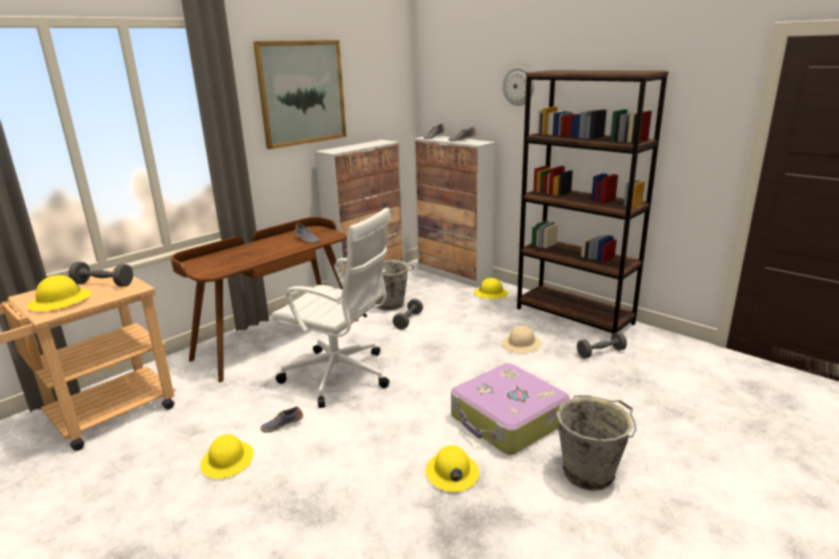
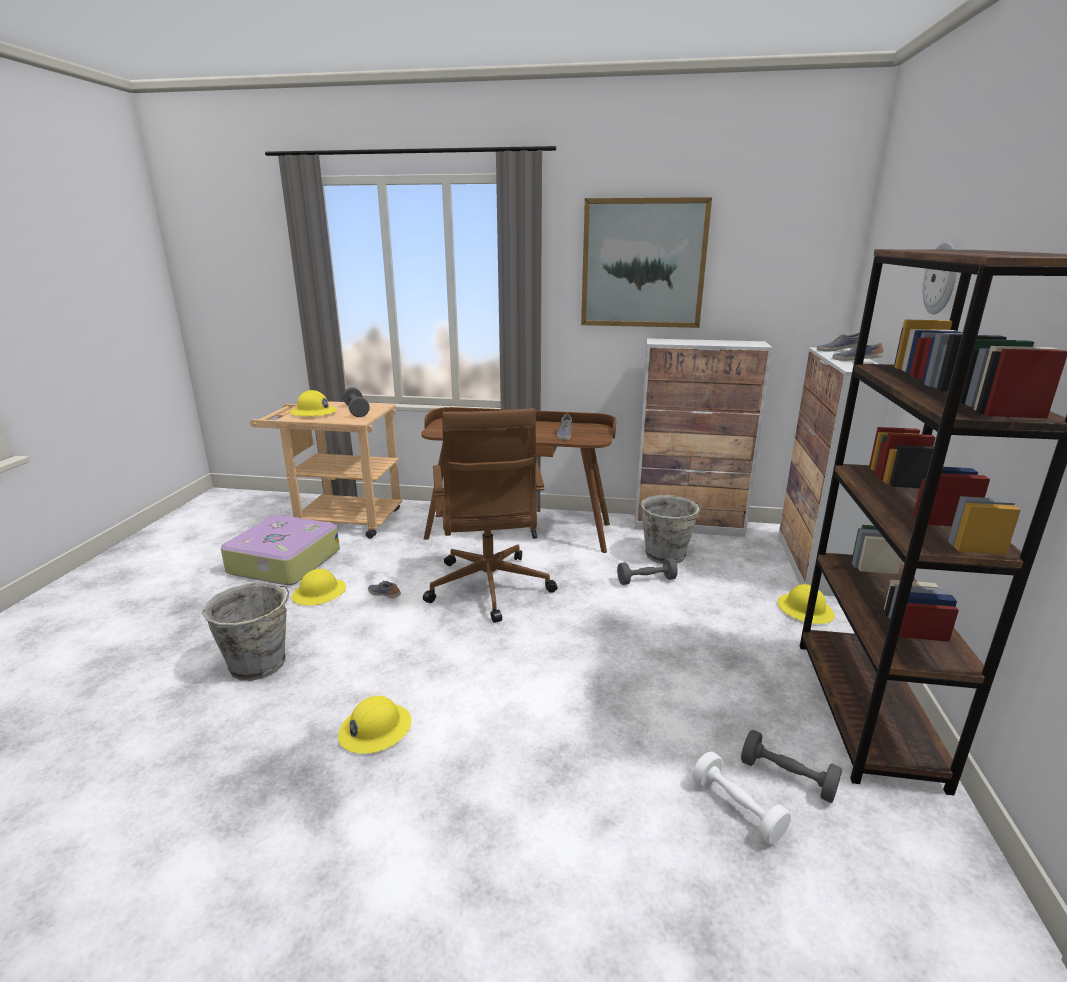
camera: 55 degrees right, 0 degrees up
white office chair [271,207,391,408] -> brown office chair [423,408,557,623]
suitcase [451,363,570,455] -> suitcase moved to [221,515,340,585]
beige hard hat [502,325,541,353] -> none
grey bucket [557,395,637,491] -> grey bucket moved to [202,582,289,681]
none -> white dumbbell [692,751,791,845]

